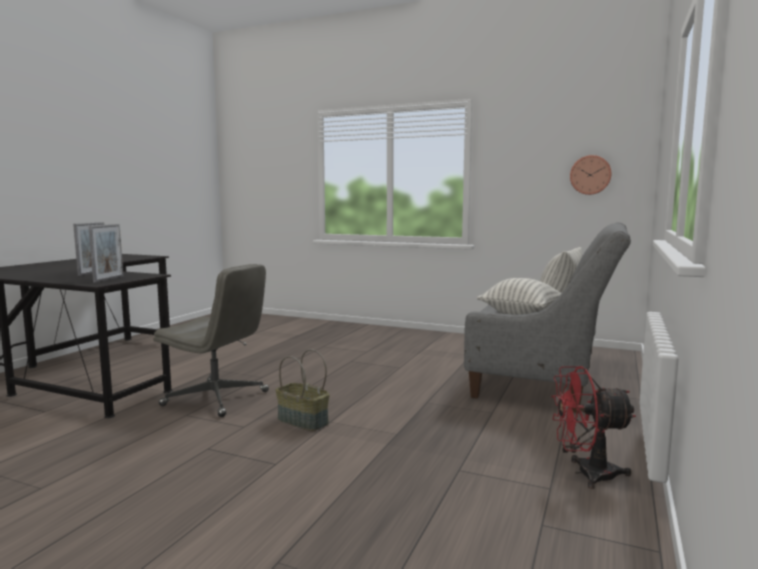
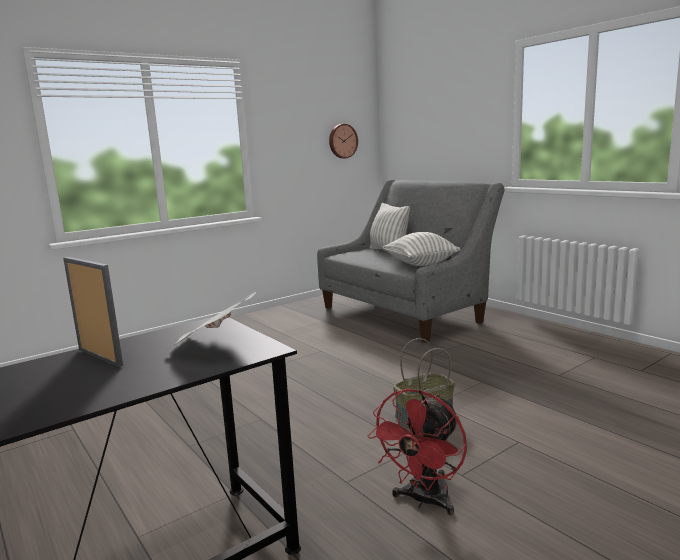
camera: 60 degrees left, 5 degrees up
picture frame [88,224,123,283] -> newspaper [167,292,256,350]
grey office chair [153,264,269,417] -> none
red fan [551,366,636,489] -> red fan moved to [368,389,467,515]

